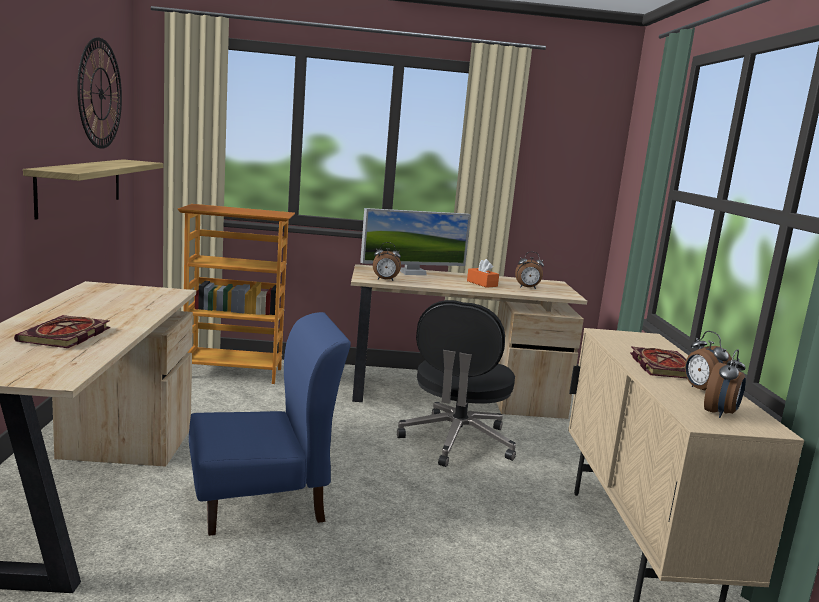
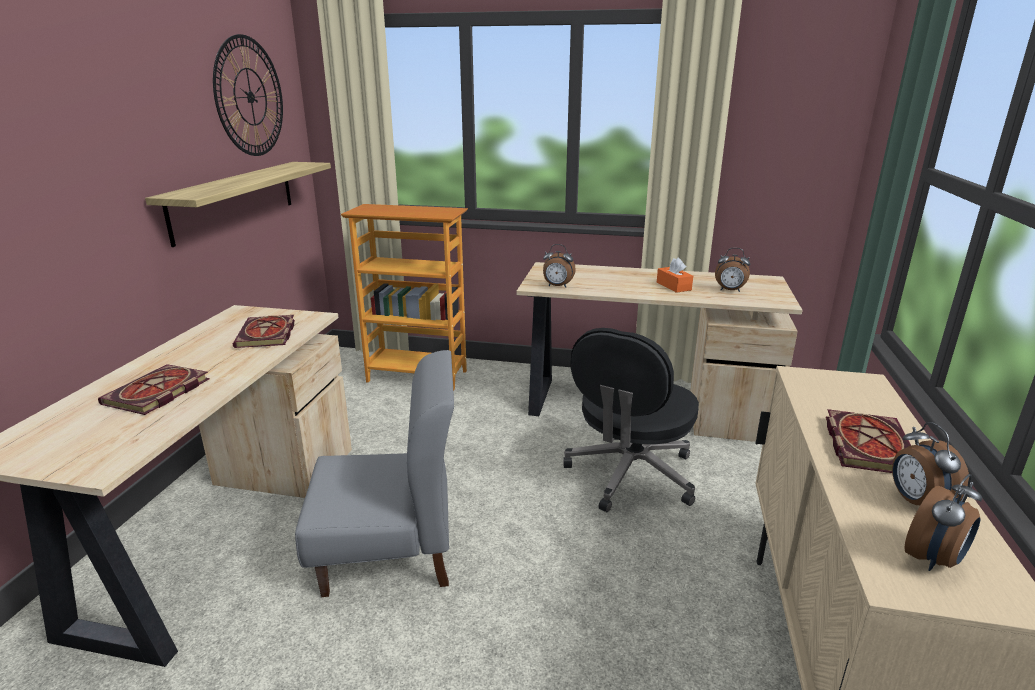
camera: 15 degrees right, 10 degrees up
blue chair [189,312,351,536] -> grey chair [295,350,454,597]
monitor [360,208,471,275] -> none
none -> book [233,315,295,348]

